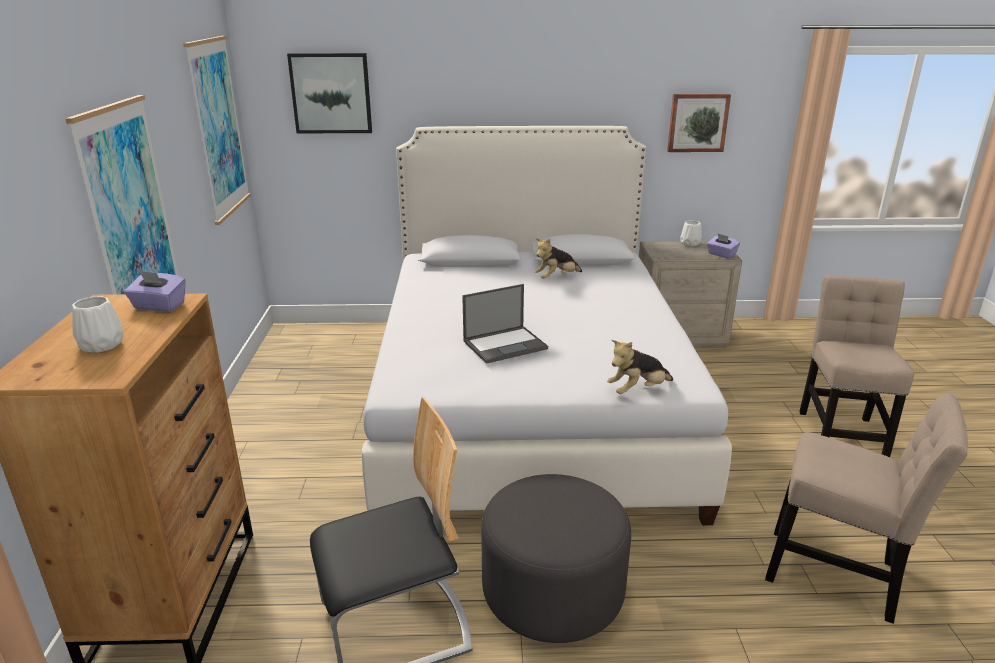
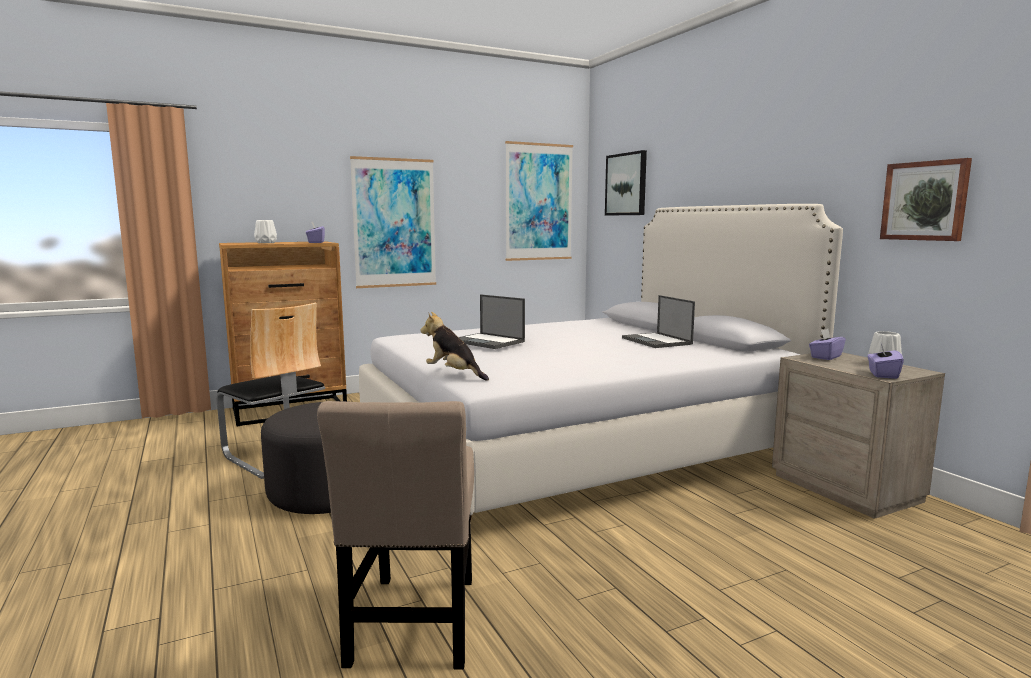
camera: 65 degrees right, 15 degrees down
plush toy [534,238,582,279] -> laptop [622,295,695,348]
beige chair [799,276,914,457] -> none
none -> purple tissue box [809,329,846,360]

